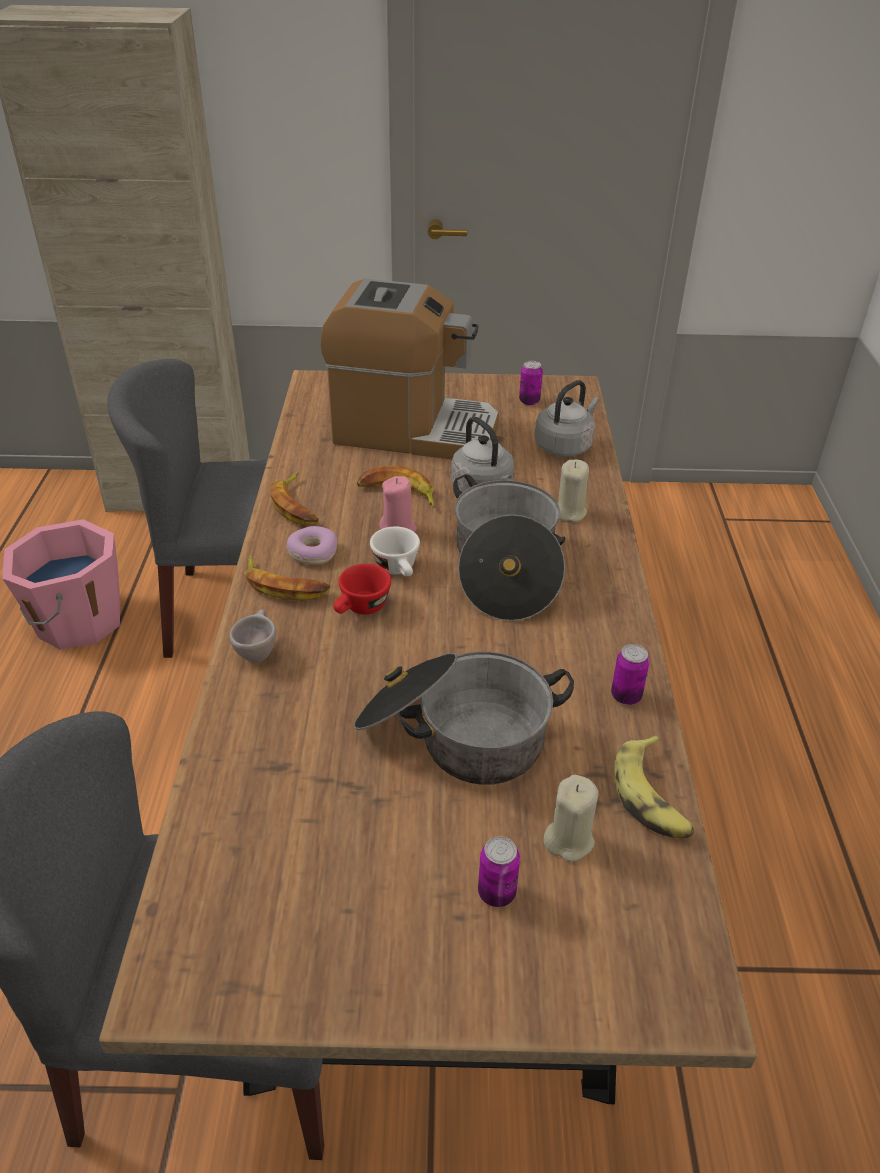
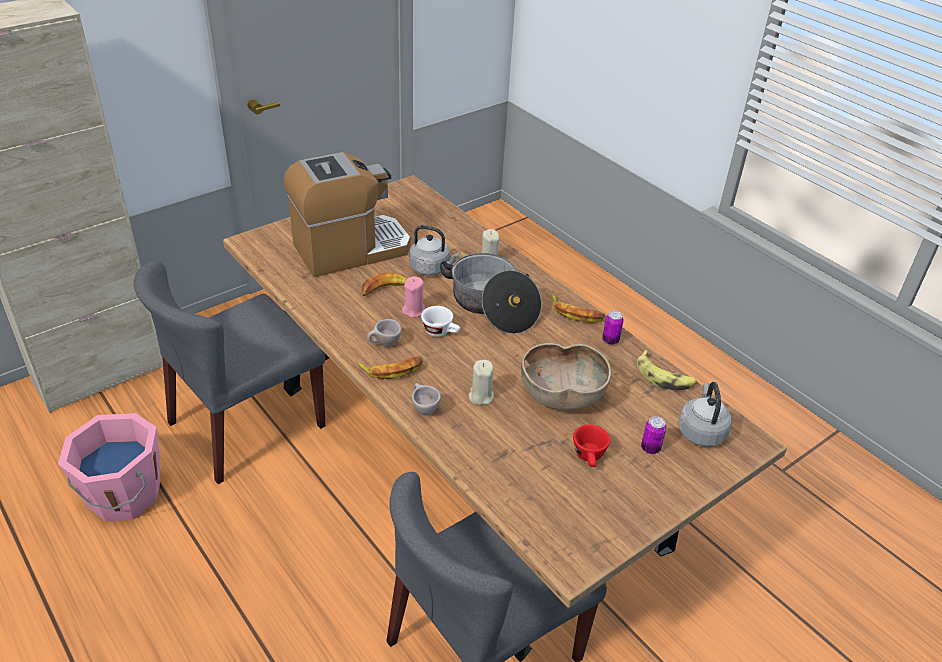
camera: 40 degrees left, 0 degrees up
banana [269,472,318,525] -> banana moved to [552,294,605,323]
donut [286,526,337,565] -> beige cup [367,319,402,347]
red cup [333,564,391,615] -> red cup moved to [573,424,610,467]
cooking pot [354,651,574,785] -> brown bowl [521,343,611,410]
can [519,361,543,405] -> none
grey kettle [535,380,599,457] -> grey kettle moved to [678,382,732,447]
beige candle [543,775,599,862] -> beige candle moved to [468,360,494,405]

